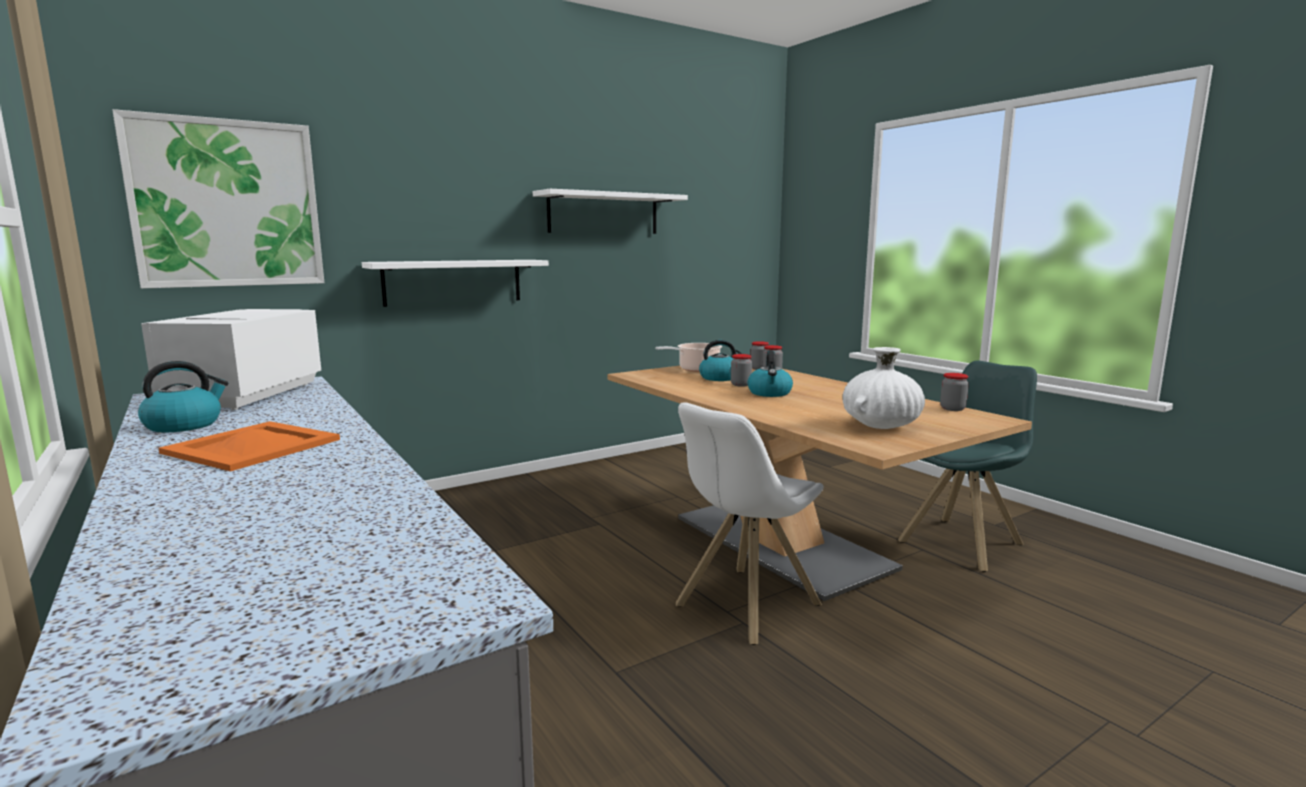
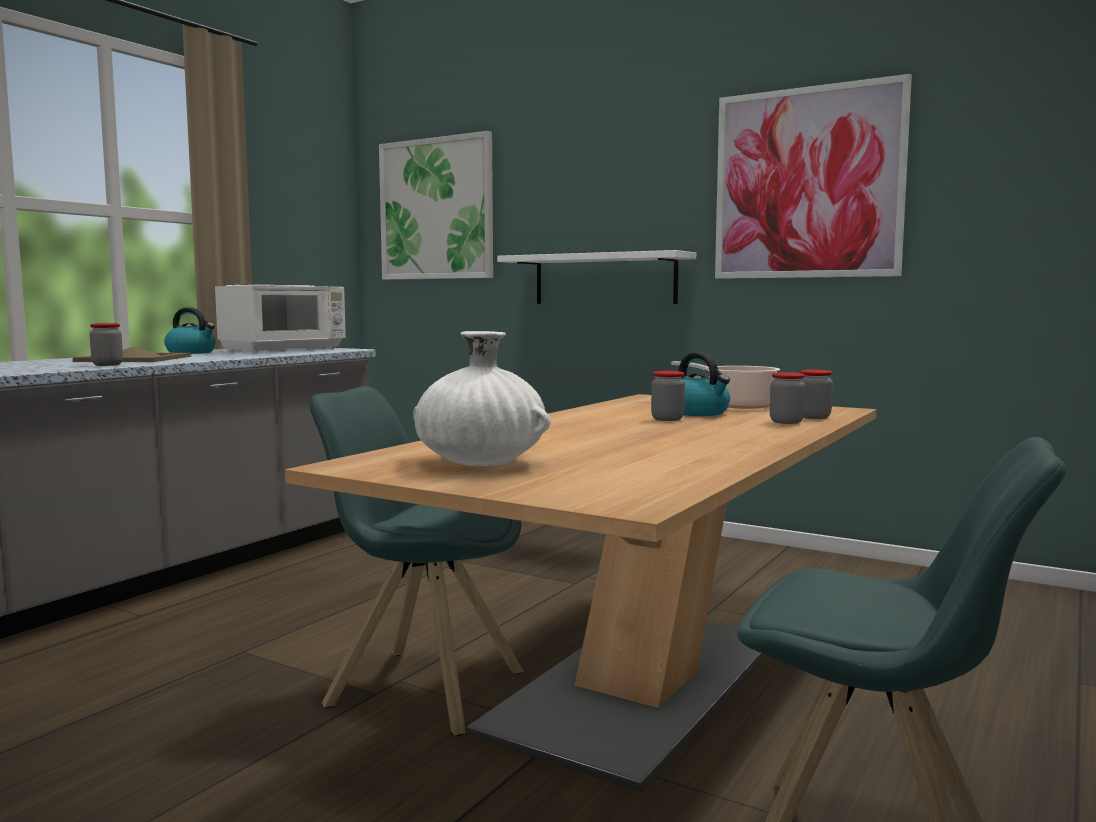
camera: 65 degrees right, 5 degrees down
white microwave [141,309,321,410] -> white microwave turned 150 degrees clockwise [215,285,346,353]
orange tray [158,421,340,471] -> beige tray [73,347,191,362]
white shelf [533,189,688,234] -> picture [715,74,912,279]
white chair [676,402,824,645] -> turquoise chair [309,386,524,736]
kettle [747,351,793,397] -> none
jar [940,373,969,411] -> jar moved to [90,323,123,366]

